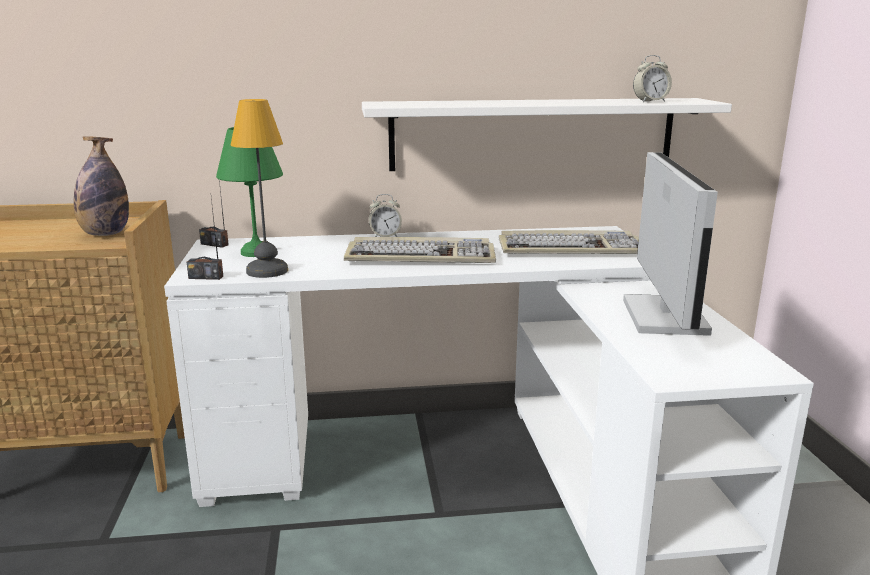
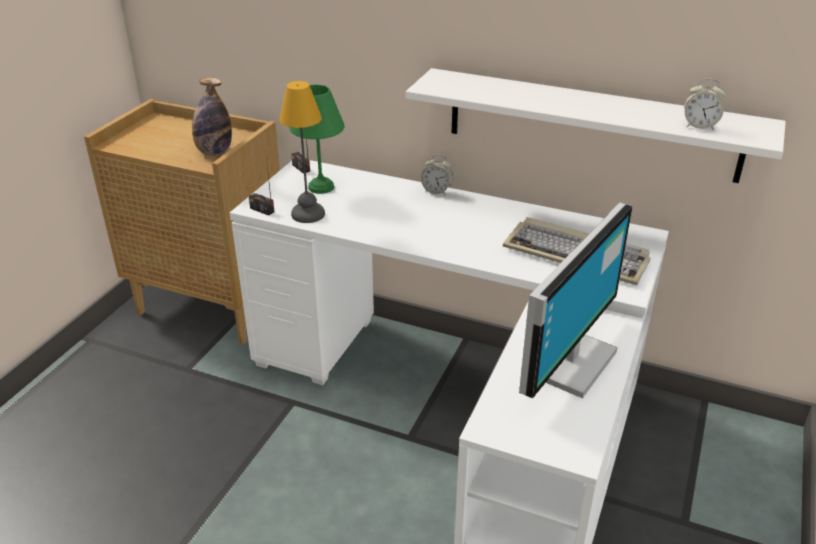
camera: 30 degrees right, 15 degrees up
keyboard [344,237,496,263] -> none

